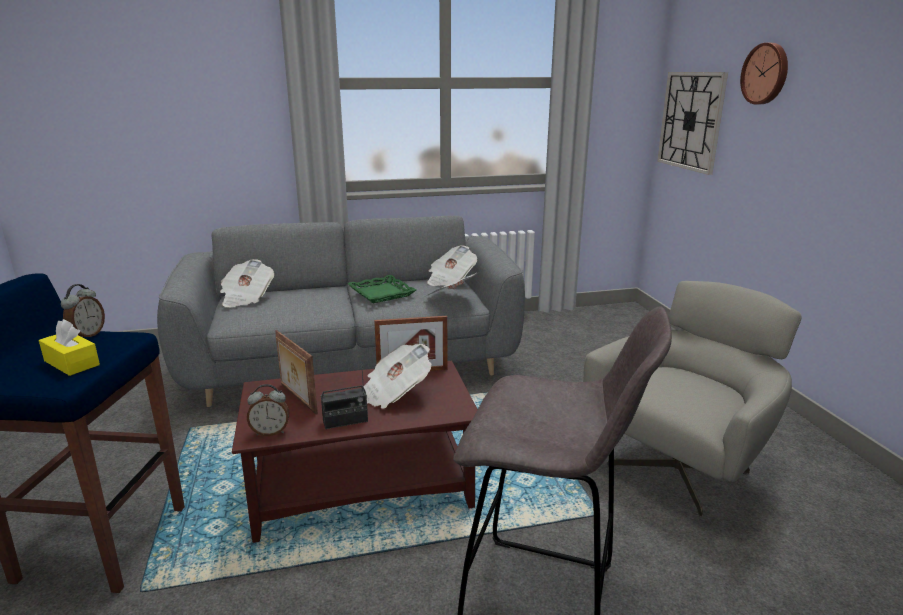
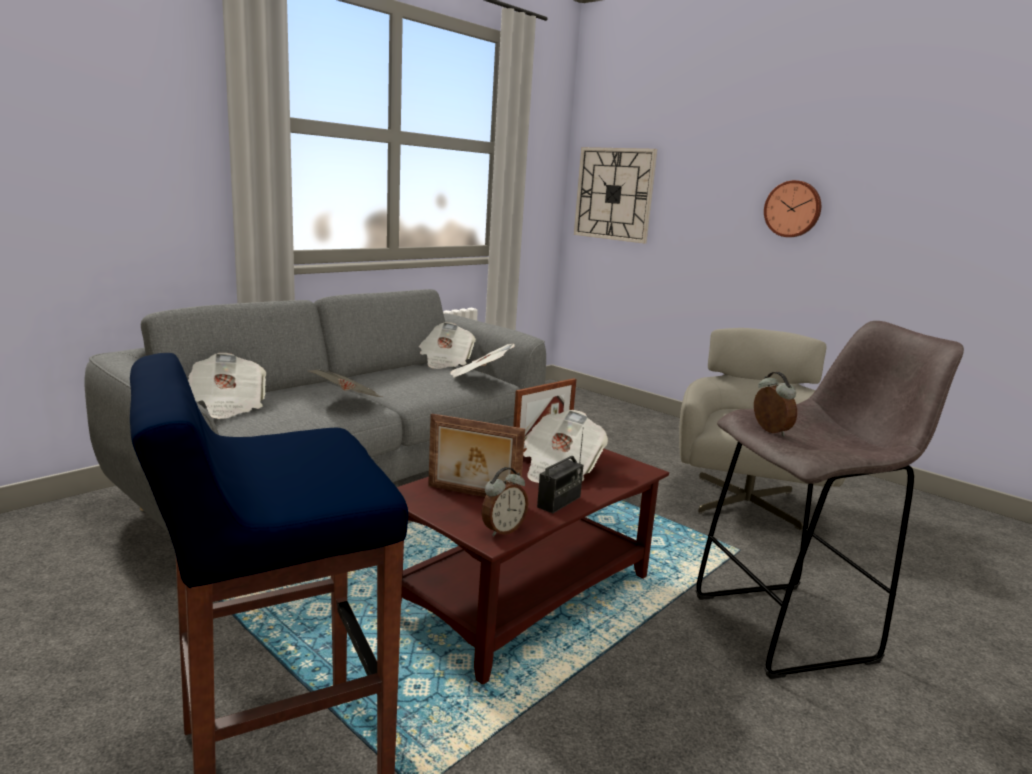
camera: 35 degrees left, 5 degrees down
yellow tissue box [39,319,100,376] -> none
alarm clock [61,284,105,337] -> alarm clock moved to [754,372,797,436]
green tray [347,275,416,303] -> none
wall clock [740,43,788,104] -> wall clock moved to [764,180,821,237]
none -> newspaper [309,370,382,397]

